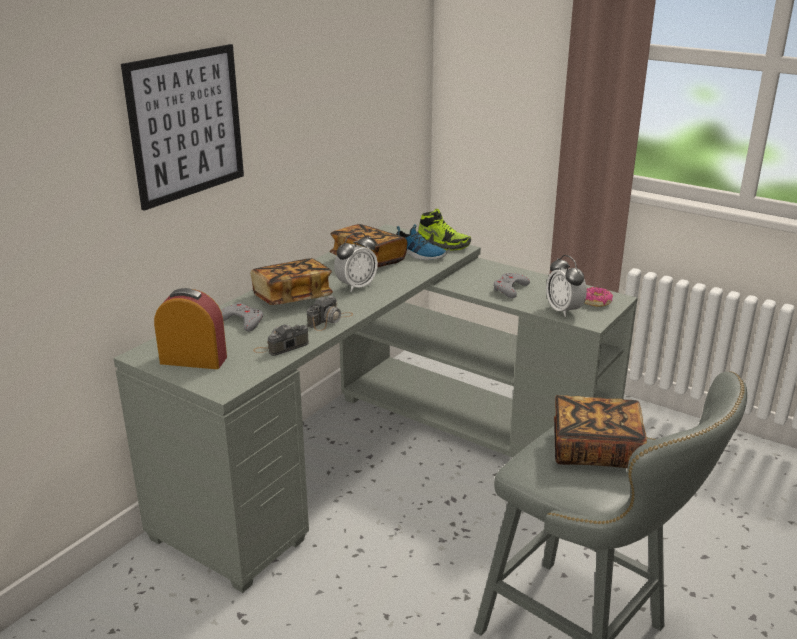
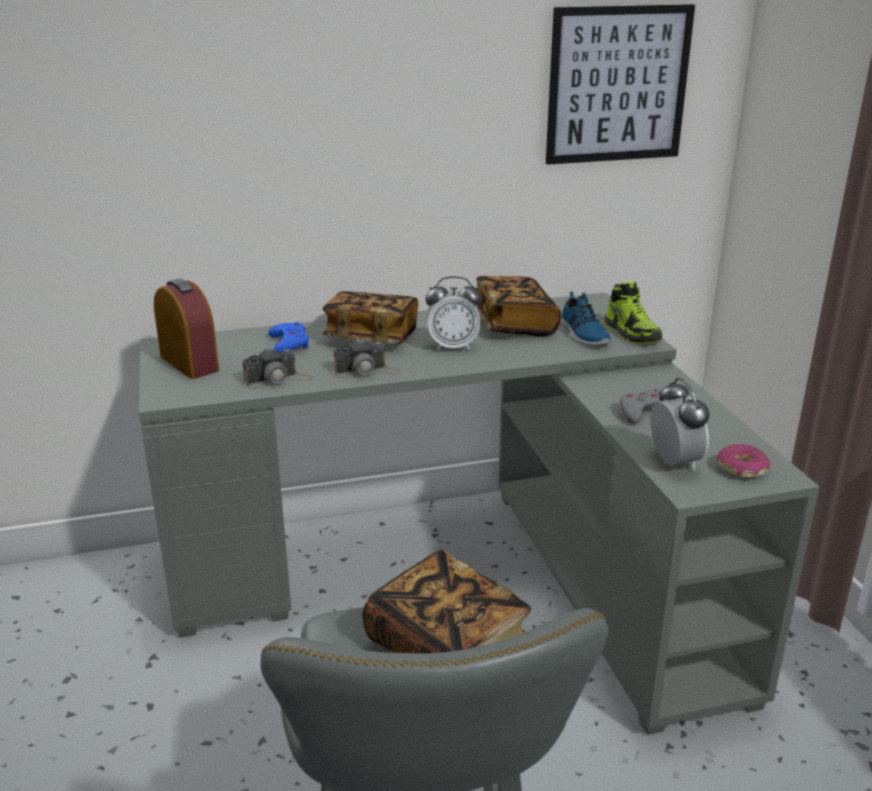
camera: 40 degrees right, 0 degrees up
picture [121,44,244,211] -> picture moved to [546,4,695,165]
grey game controller [221,302,263,332] -> blue game controller [268,322,309,352]
camera [253,324,309,356] -> camera turned 150 degrees clockwise [243,348,312,389]
alarm clock [546,255,587,317] -> alarm clock turned 150 degrees clockwise [651,378,709,471]

